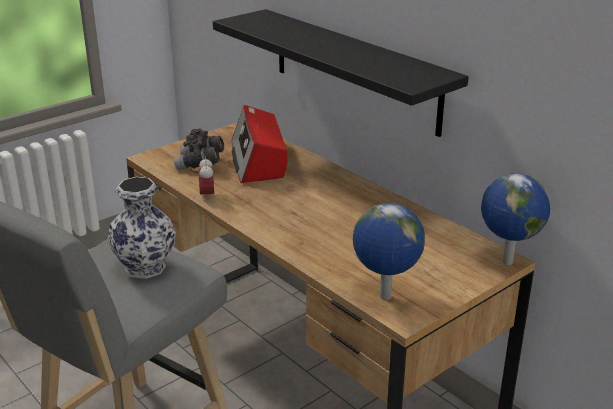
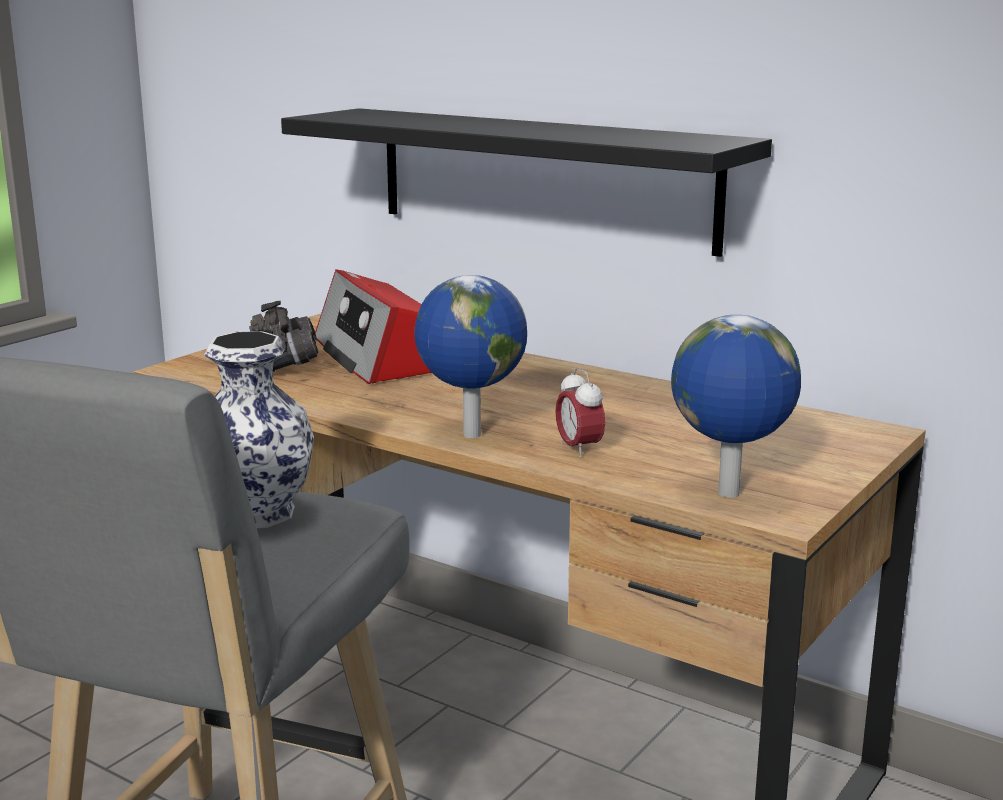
camera: 15 degrees left, 10 degrees down
alarm clock [198,157,214,201] -> alarm clock moved to [555,367,605,458]
globe [481,173,550,265] -> globe moved to [414,275,527,438]

